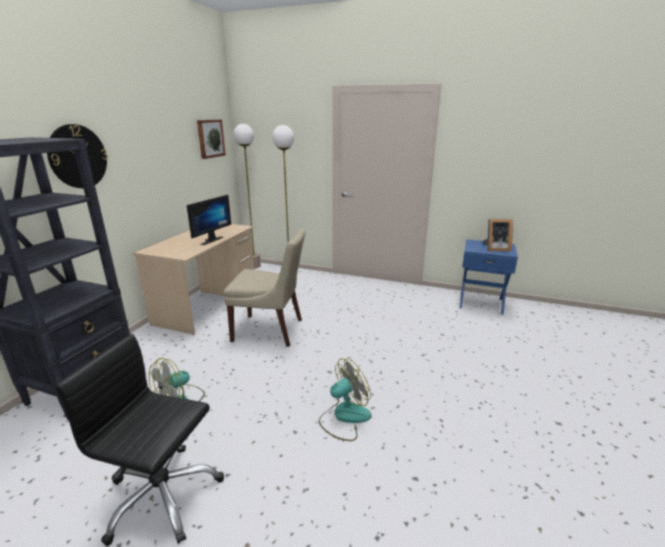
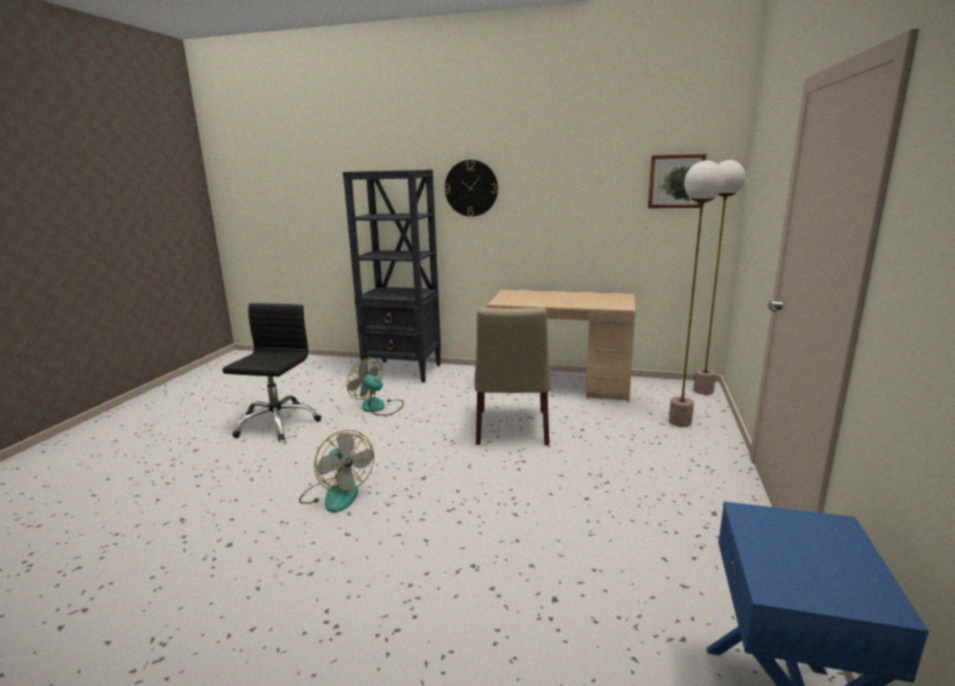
camera: 85 degrees right, 5 degrees down
monitor [186,195,231,245] -> none
picture frame [483,219,513,251] -> none

